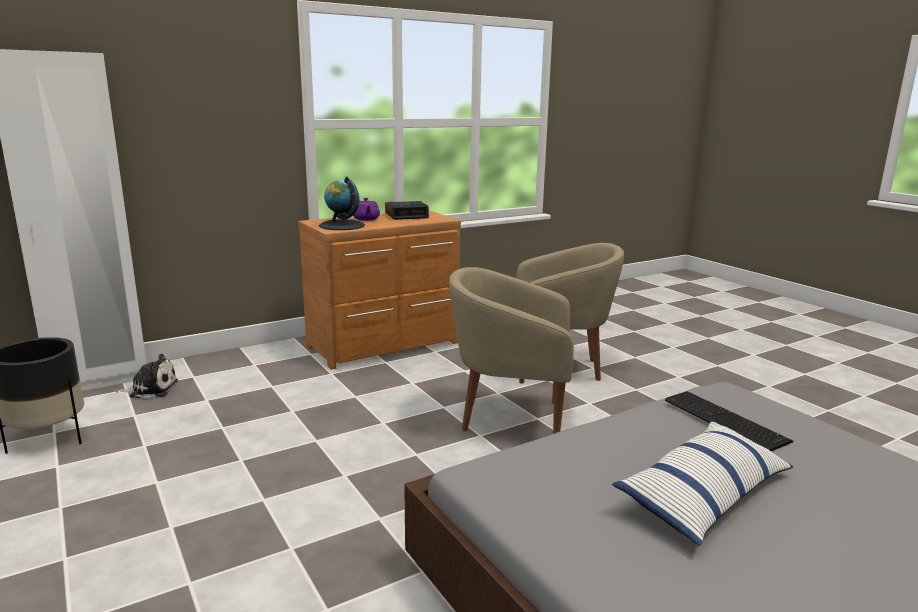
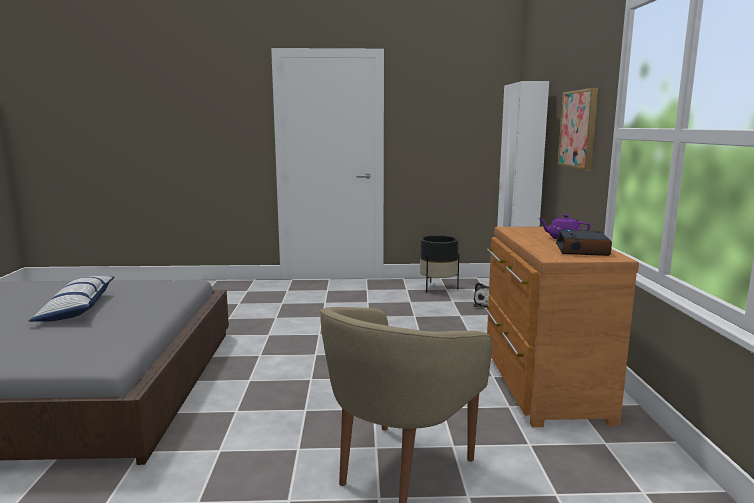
camera: 120 degrees right, 5 degrees down
globe [319,176,365,230] -> none
beige armchair [449,267,574,434] -> none
keyboard [665,391,793,451] -> none
none -> picture [558,88,598,170]

